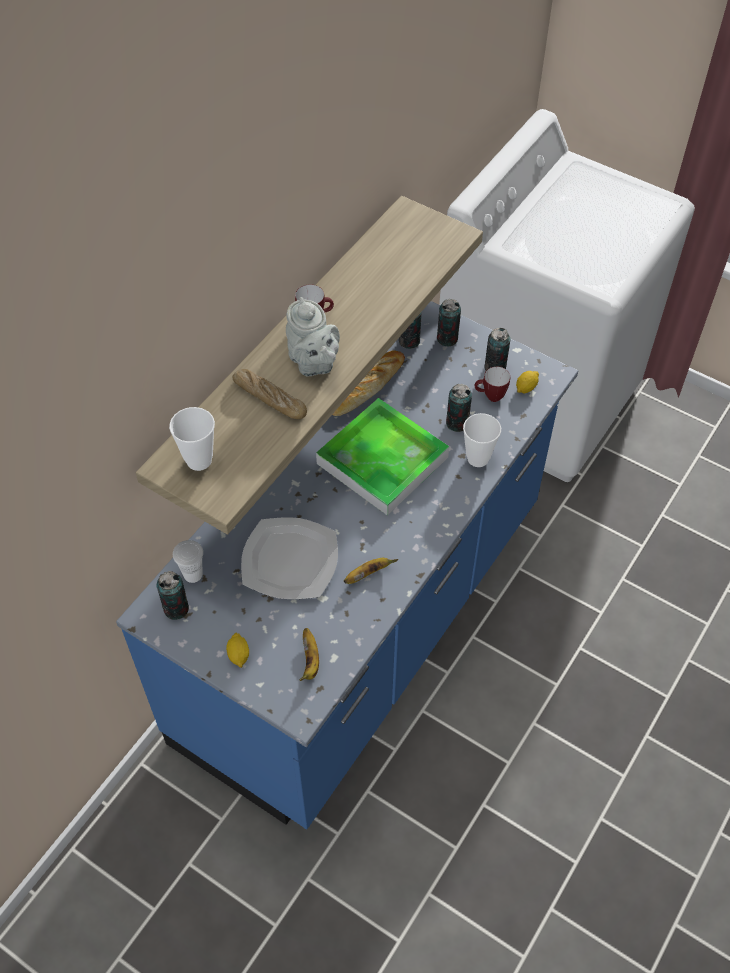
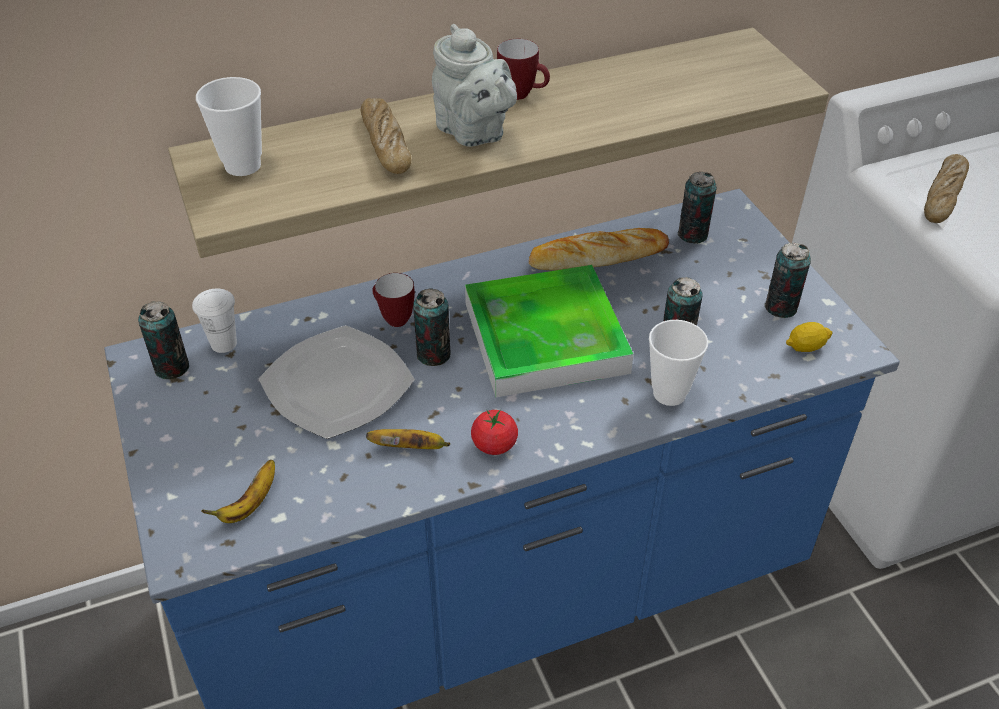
camera: 35 degrees right, 10 degrees down
lemon [226,632,249,668] -> none
grey teapot [286,297,340,376] -> grey teapot turned 45 degrees counterclockwise [432,24,517,147]
can [437,299,461,347] -> can moved to [413,288,450,366]
mug [475,367,510,402] -> mug moved to [372,273,415,327]
none -> tomato [471,410,518,455]
none -> bread [924,154,969,223]

